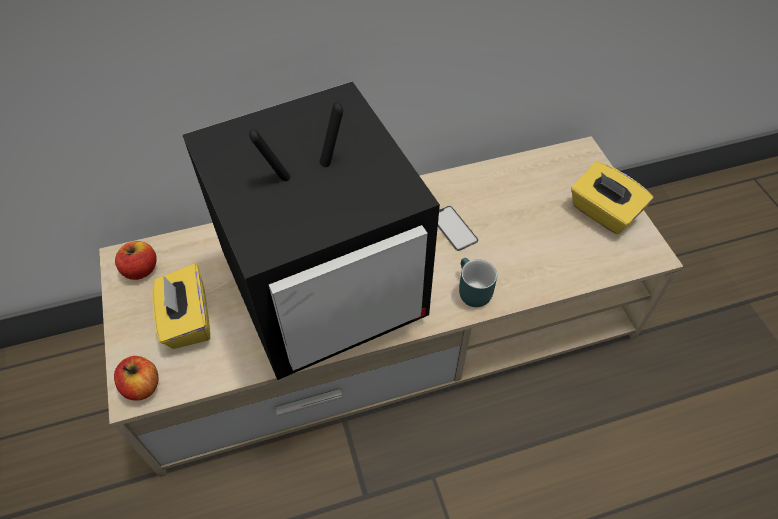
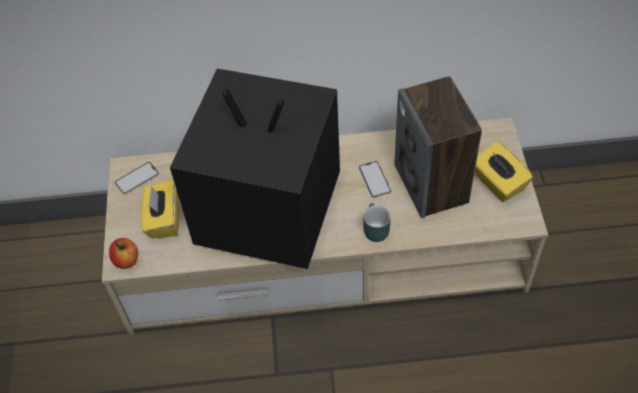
camera: 15 degrees right, 0 degrees up
apple [115,241,157,280] -> phone [115,162,159,194]
television [183,81,440,380] -> television turned 150 degrees counterclockwise [170,69,340,269]
none -> speaker [395,76,482,218]

